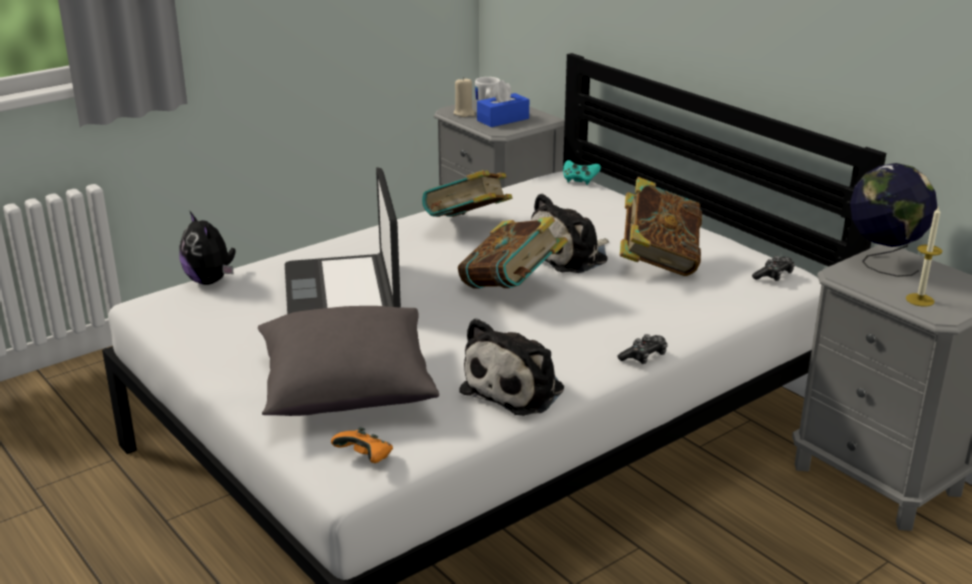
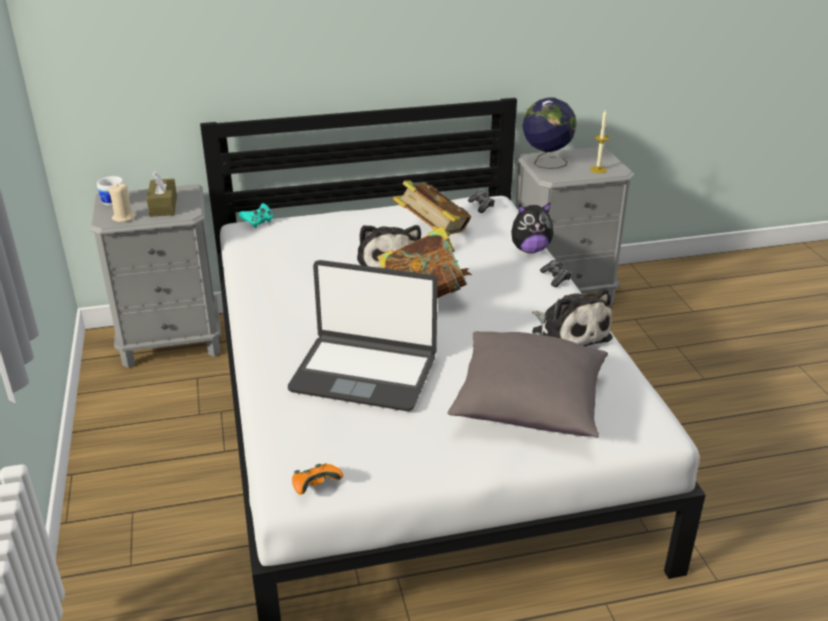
camera: 65 degrees left, 5 degrees up
plush toy [179,212,235,285] -> plush toy moved to [511,202,553,253]
orange game controller [331,427,393,463] -> orange game controller moved to [292,463,343,495]
book [422,170,512,217] -> none
blue tissue box [477,80,529,127] -> brown tissue box [147,170,177,217]

